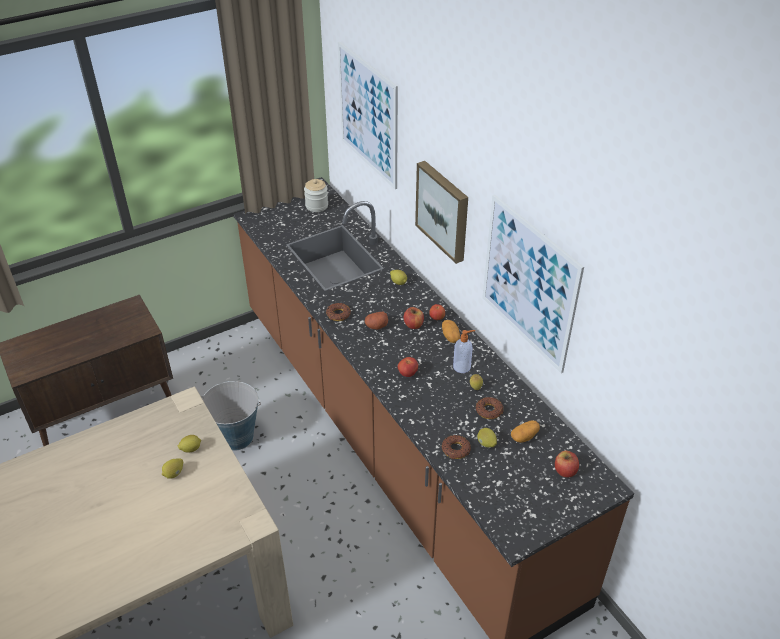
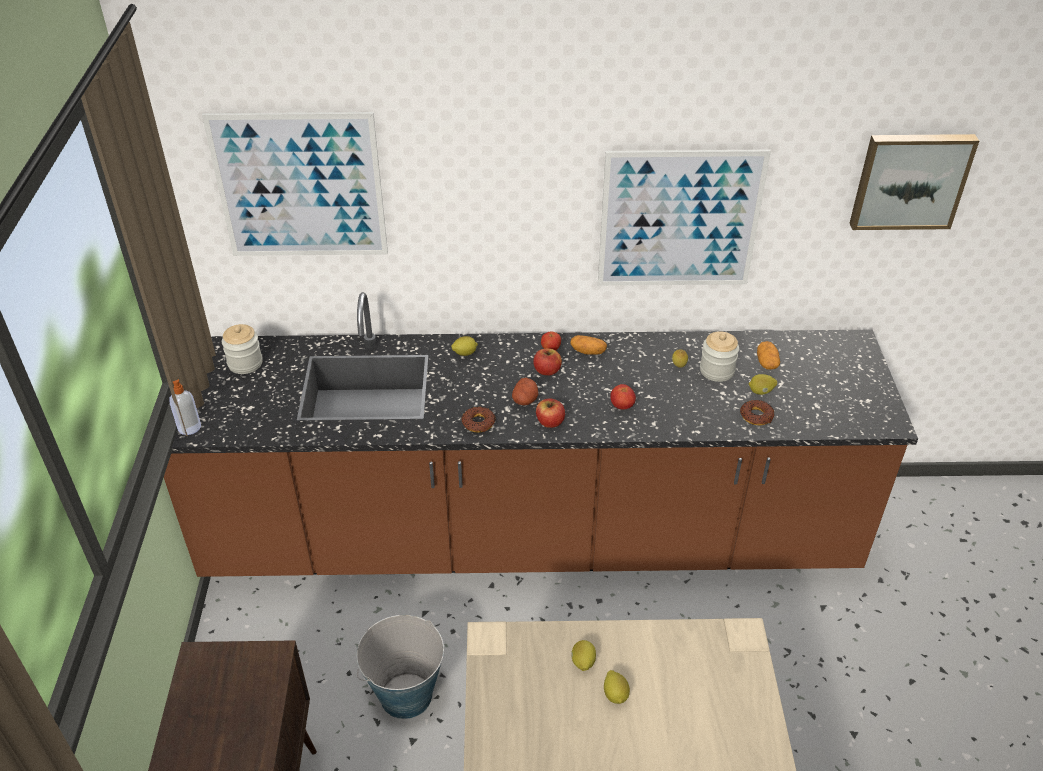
camera: 60 degrees left, 0 degrees up
picture [415,161,468,264] -> picture moved to [850,134,979,230]
soap dispenser [453,330,475,373] -> soap dispenser moved to [170,379,201,435]
donut [476,397,503,419] -> jar [700,331,739,382]
apple [555,451,579,478] -> apple moved to [536,398,565,428]

